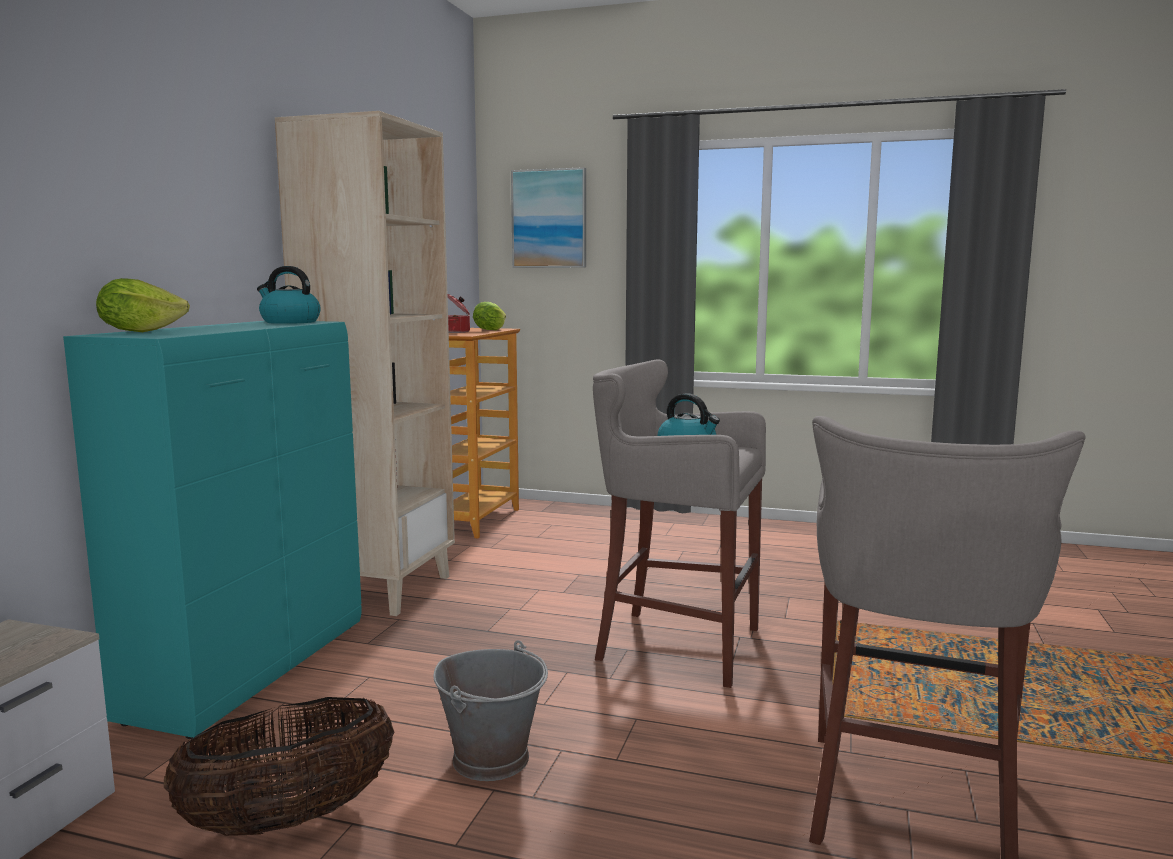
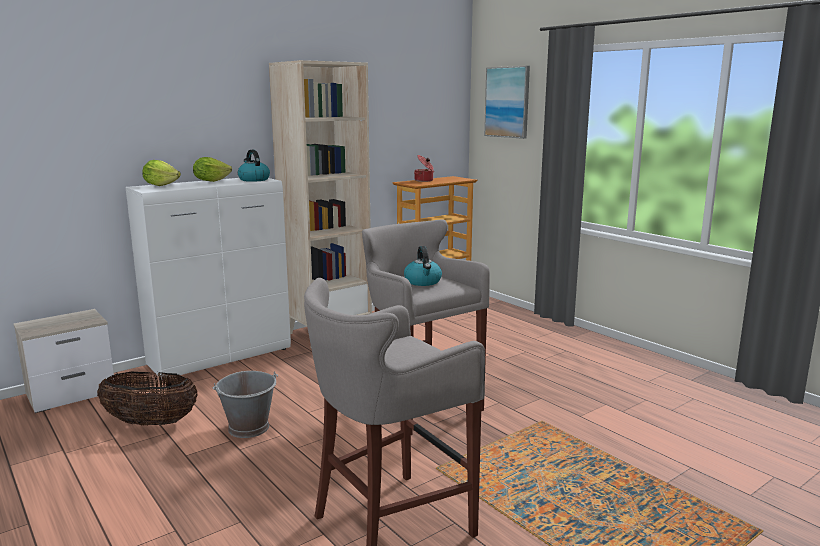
camera: 35 degrees right, 5 degrees up
turquoise cabinet [63,321,362,739] -> white cabinet [125,178,291,378]
lettuce [473,302,506,330] -> lettuce moved to [193,157,232,182]

